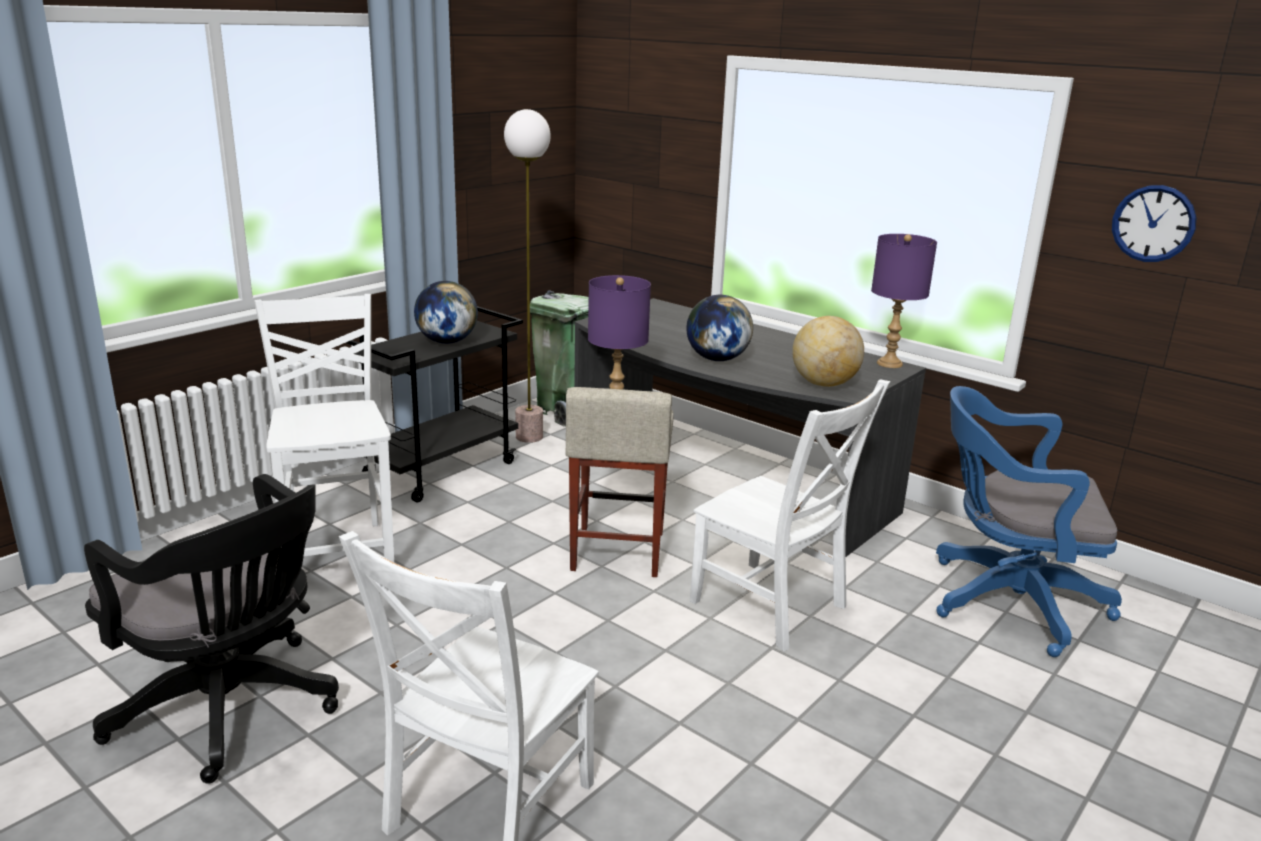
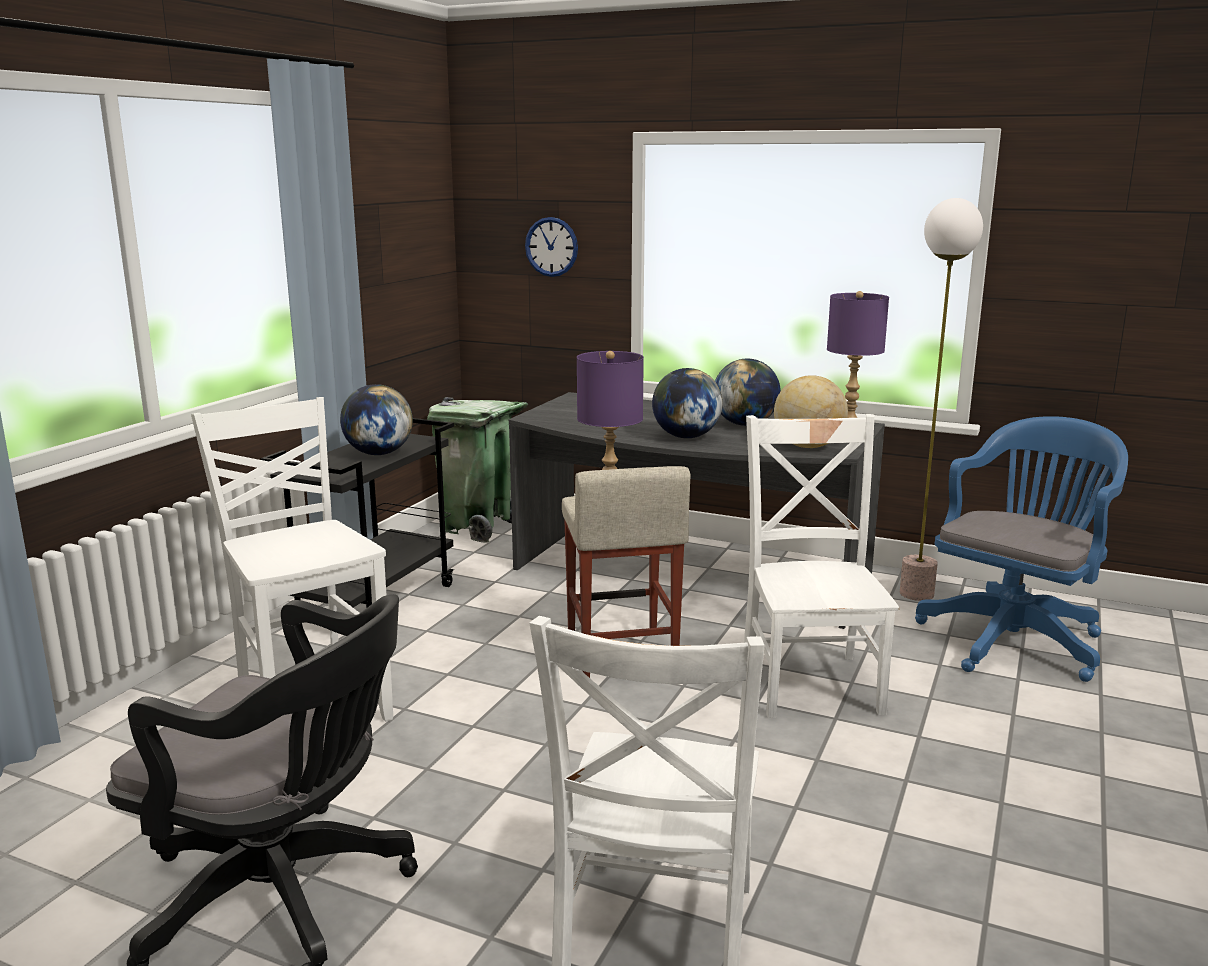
camera: 15 degrees left, 5 degrees down
floor lamp [504,109,551,443] -> floor lamp moved to [900,198,983,601]
white chair [690,379,890,651] -> white chair turned 120 degrees counterclockwise [744,414,900,718]
blue office chair [936,386,1122,657] -> blue office chair turned 135 degrees clockwise [915,416,1128,682]
wall clock [1112,185,1197,262] -> wall clock moved to [525,217,578,277]
none -> globe [715,359,781,426]

